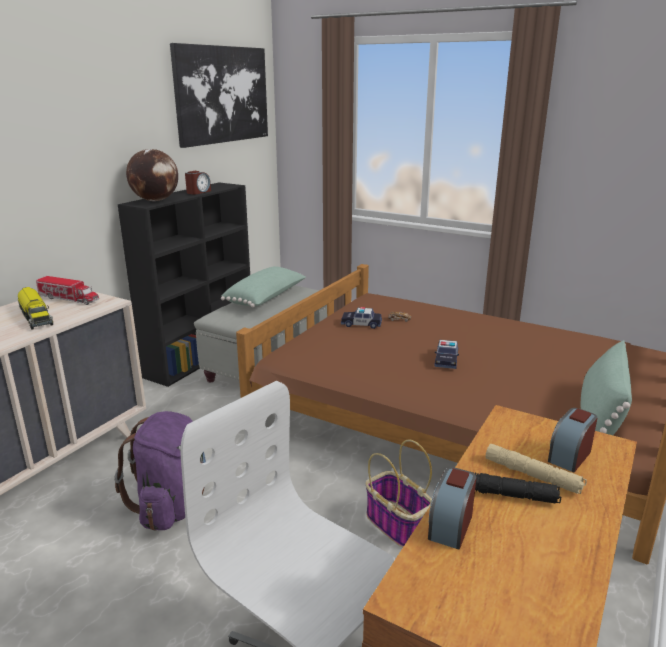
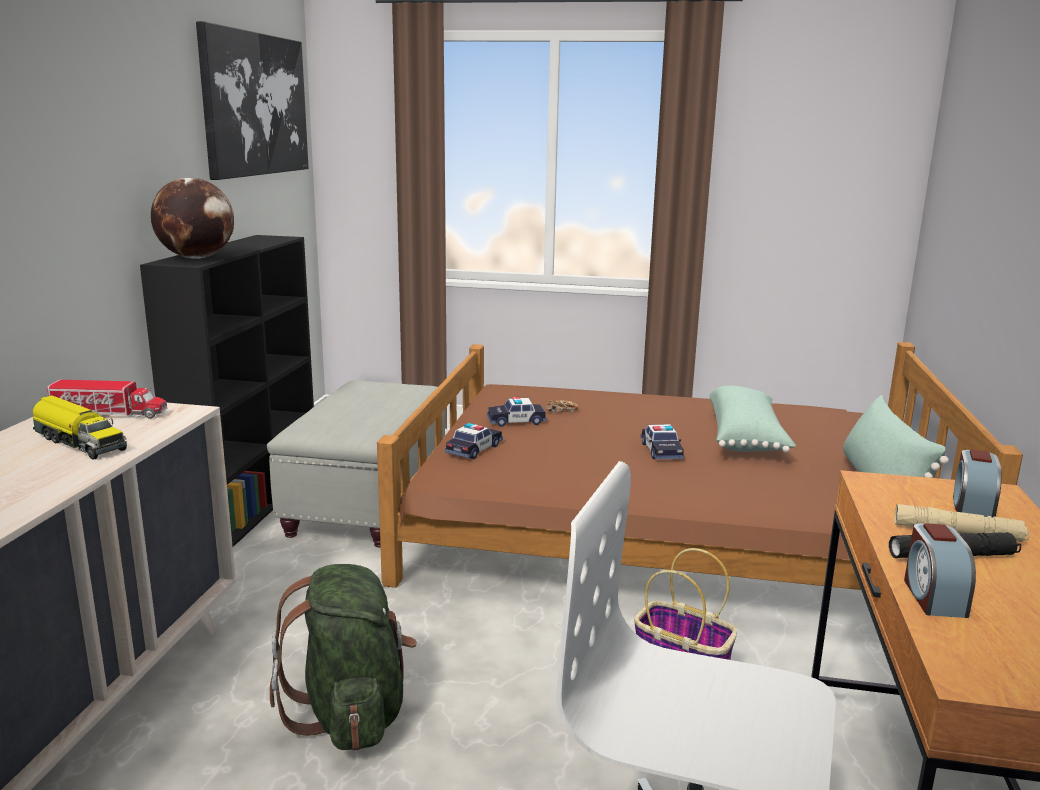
camera: 20 degrees left, 5 degrees down
purple backpack [114,411,206,531] -> green backpack [270,564,417,751]
alarm clock [185,171,211,195] -> none
green pillow [221,266,306,307] -> green pillow moved to [709,386,796,453]
none -> toy car [445,423,503,459]

